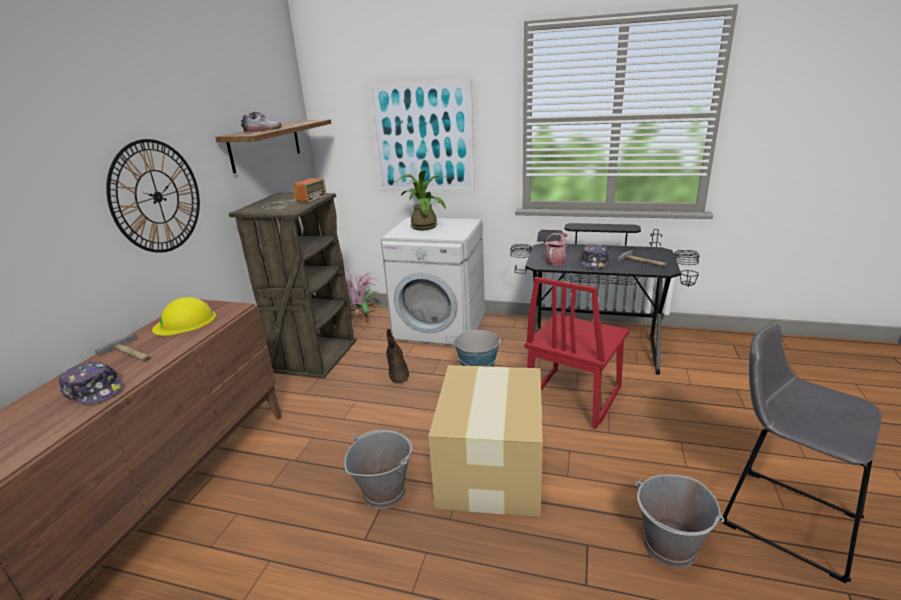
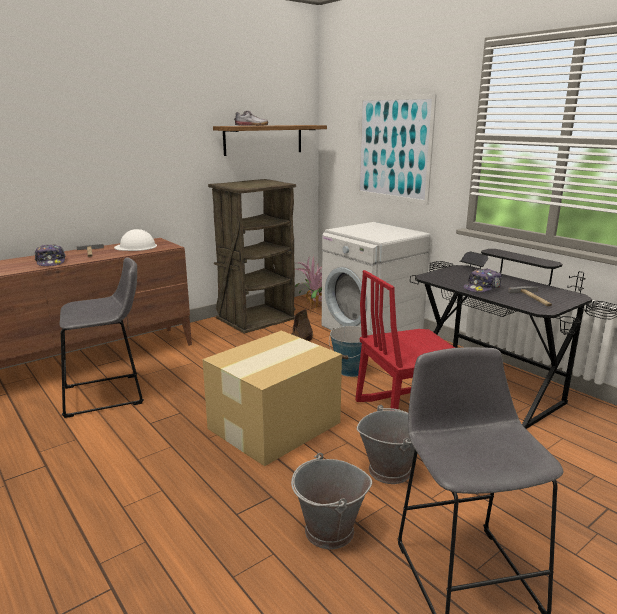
camera: 35 degrees right, 5 degrees down
wall clock [106,139,200,253] -> none
yellow hard hat [152,297,216,336] -> white hard hat [114,229,157,251]
radio [264,178,327,209] -> none
grey bucket [345,430,413,509] -> grey bucket moved to [357,405,415,484]
potted plant [396,169,449,230] -> none
watering can [545,232,568,265] -> none
none -> grey stool [59,257,144,418]

